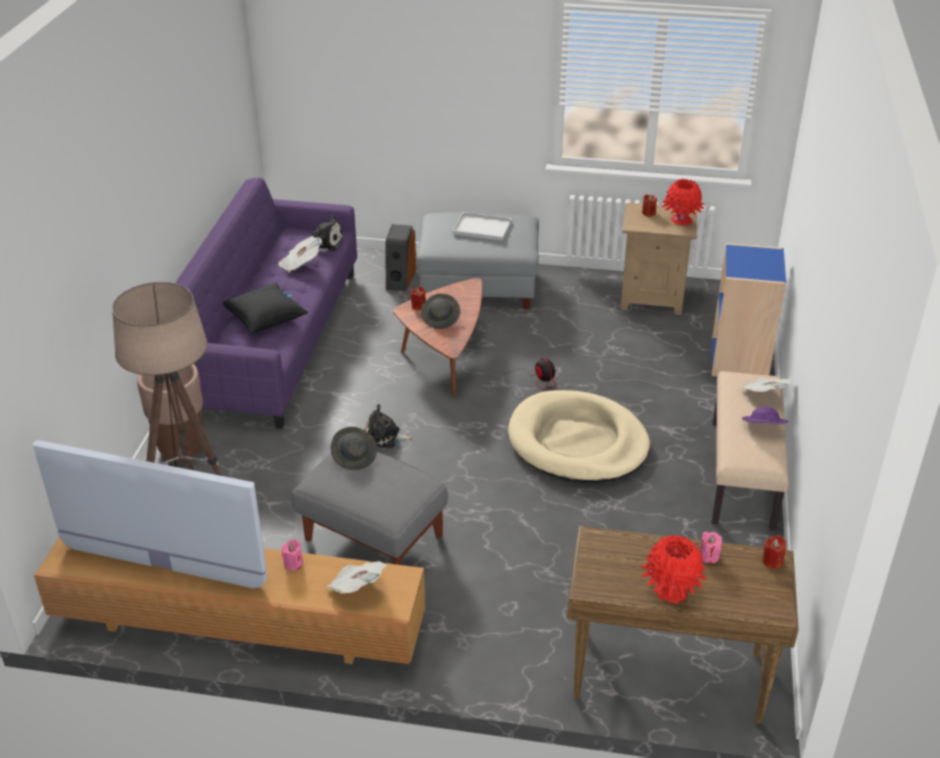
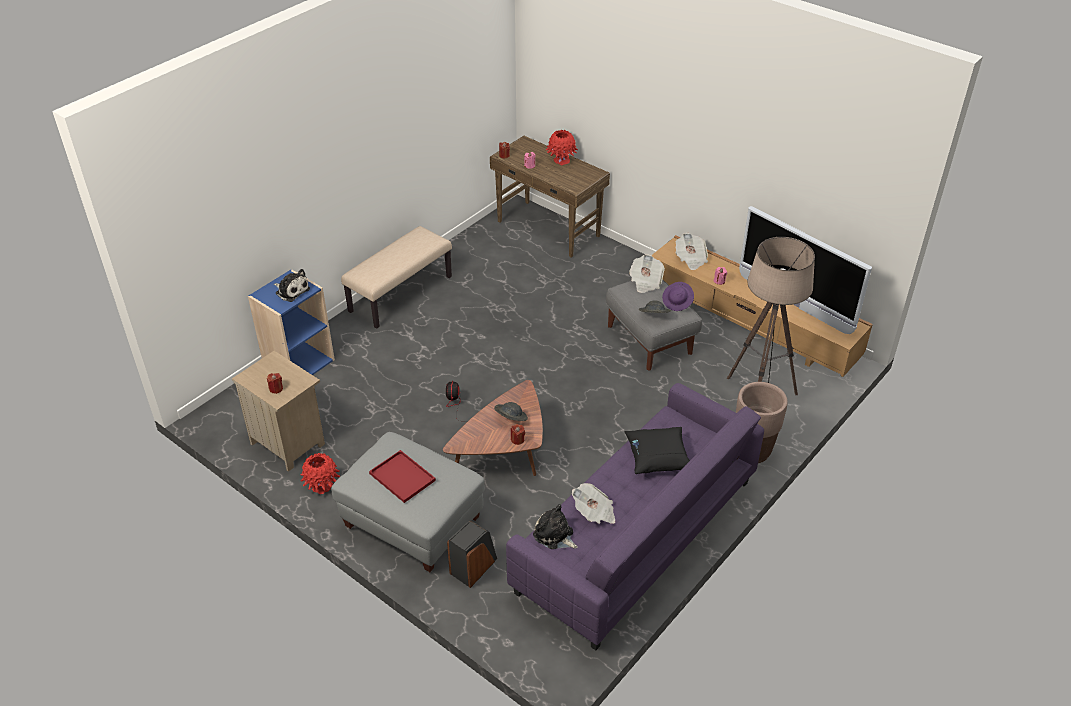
camera: 150 degrees left, 5 degrees up
plush toy [365,404,413,449] -> plush toy moved to [274,269,310,302]
white tray [453,212,512,241] -> red tray [369,450,436,503]
beige dog bed [508,390,650,483] -> none
red vase [662,179,704,225] -> red vase moved to [300,453,340,494]
newspaper [740,378,795,392] -> newspaper moved to [629,254,665,293]
purple hat [742,406,788,424] -> purple hat moved to [662,282,694,311]

